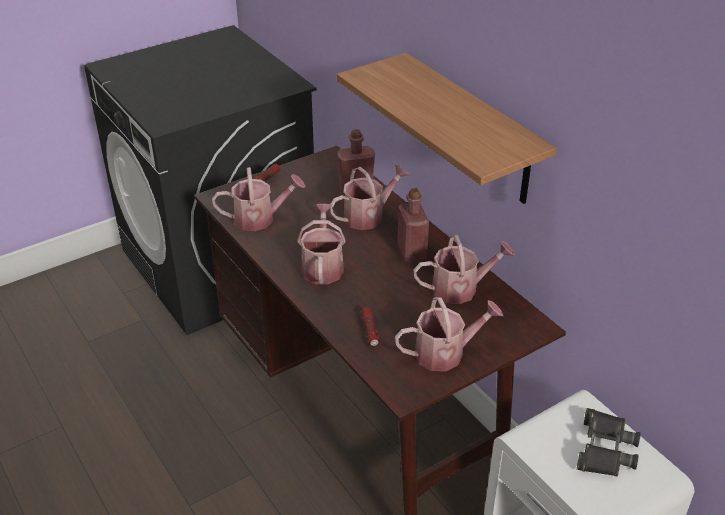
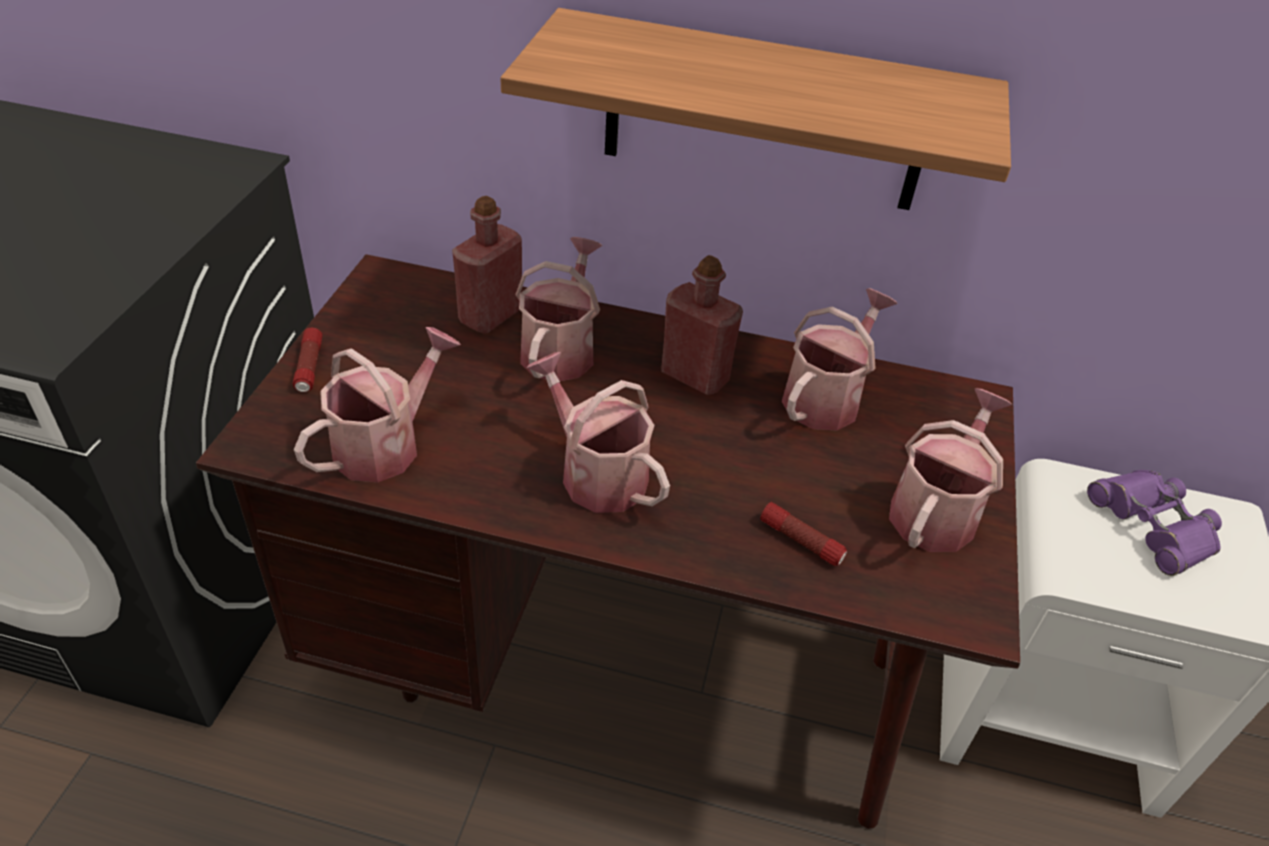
camera: 45 degrees left, 5 degrees up
black binoculars [577,408,640,476] -> purple binoculars [1087,470,1222,576]

